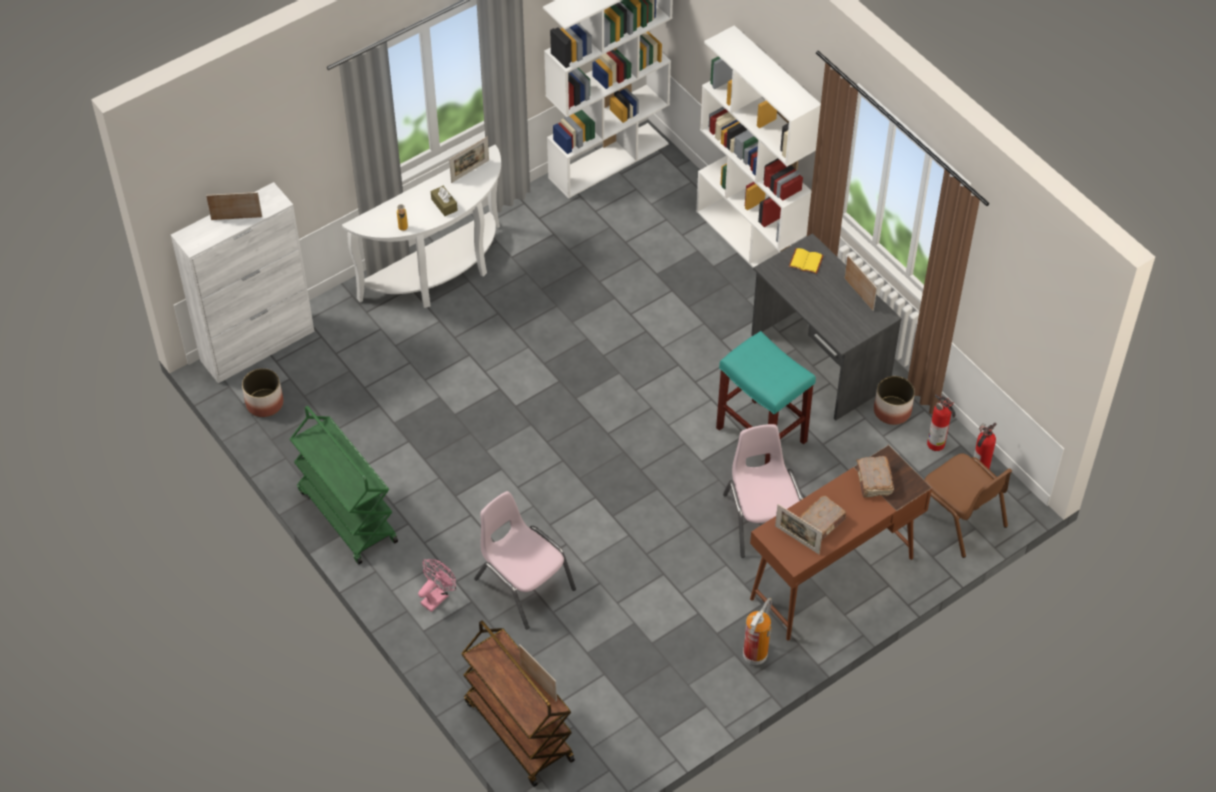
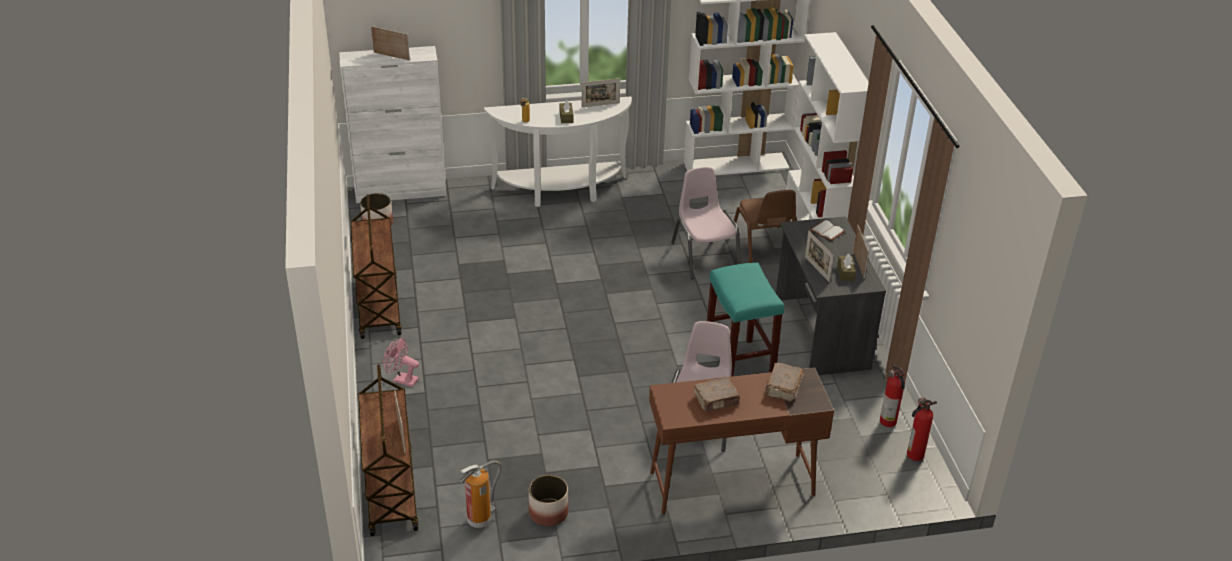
camera: 25 degrees right, 15 degrees down
green cart [290,406,398,565] -> brown cart [351,194,402,339]
pink fan [418,559,456,612] -> pink fan turned 135 degrees counterclockwise [383,337,419,387]
pink chair [474,491,576,629] -> pink chair moved to [671,167,741,279]
fire extinguisher [743,598,772,665] -> fire extinguisher moved to [460,461,502,528]
picture frame [775,504,822,554] -> picture frame moved to [805,231,834,282]
yellow book [789,248,824,274] -> white book [810,220,845,241]
planter [874,376,915,425] -> planter moved to [529,475,568,526]
brown chair [924,453,1012,558] -> brown chair moved to [734,190,797,263]
none -> brown tissue box [837,253,856,281]

